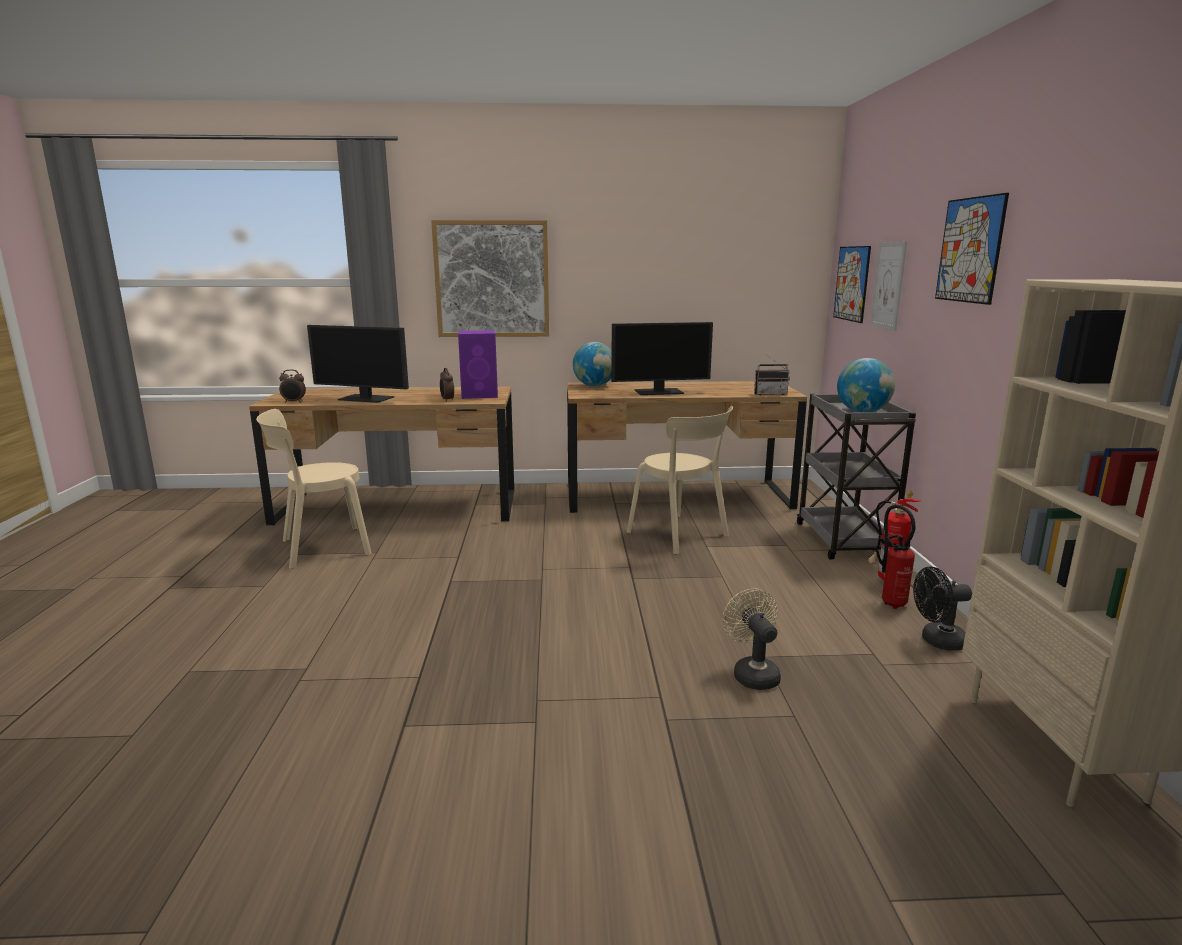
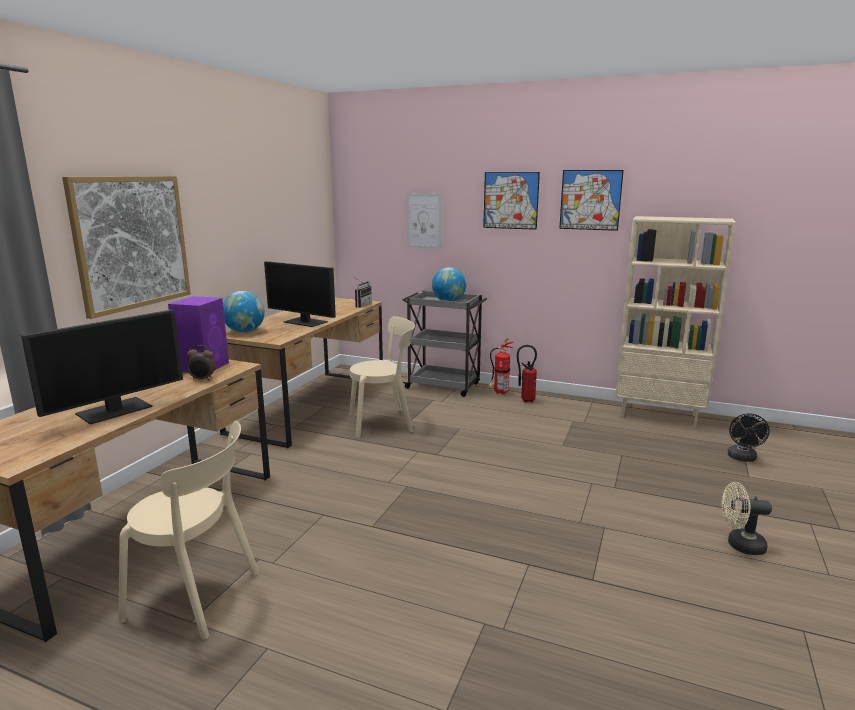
camera: 65 degrees left, 0 degrees up
beige chair [256,409,372,569] -> beige chair turned 75 degrees counterclockwise [118,421,259,640]
alarm clock [279,370,306,403] -> none
monitor [611,322,713,395] -> monitor turned 105 degrees clockwise [264,261,336,327]
beige fan [722,589,781,690] -> beige fan moved to [722,482,772,555]
picture [833,246,871,323] -> picture moved to [559,170,624,231]
black fan [913,566,972,651] -> black fan moved to [728,414,770,462]

